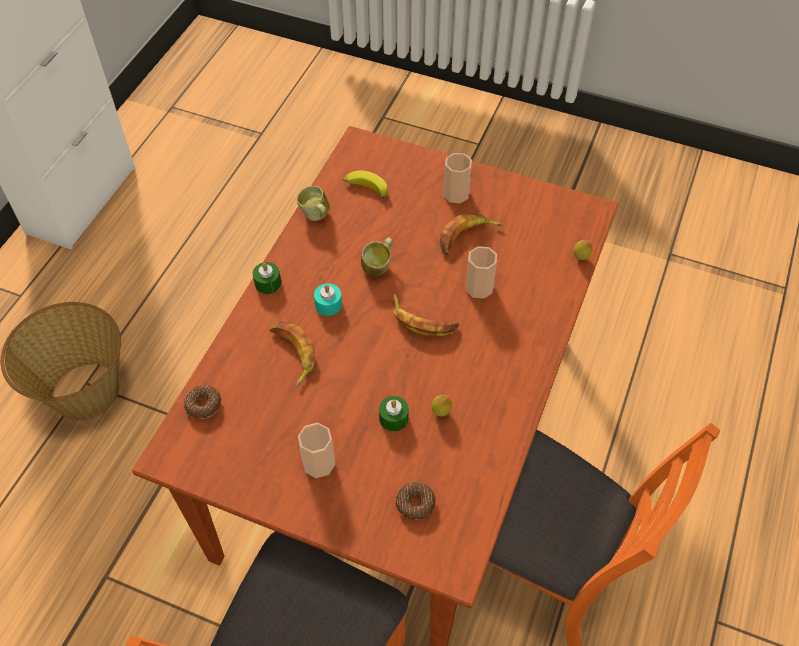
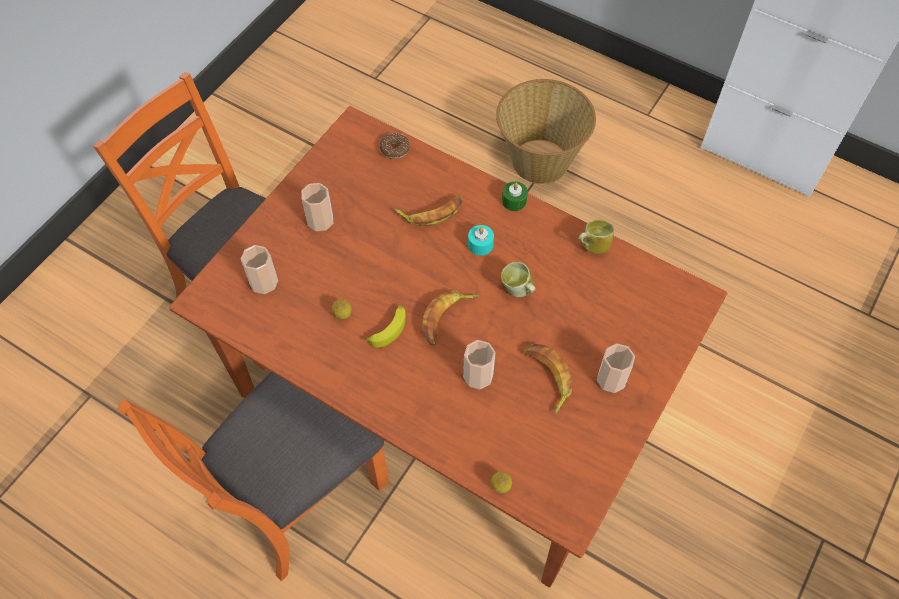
camera: 100 degrees right, 5 degrees up
banana [343,170,387,198] -> banana moved to [365,305,406,348]
green candle [379,396,409,431] -> none
donut [396,482,436,520] -> cup [241,245,278,294]

